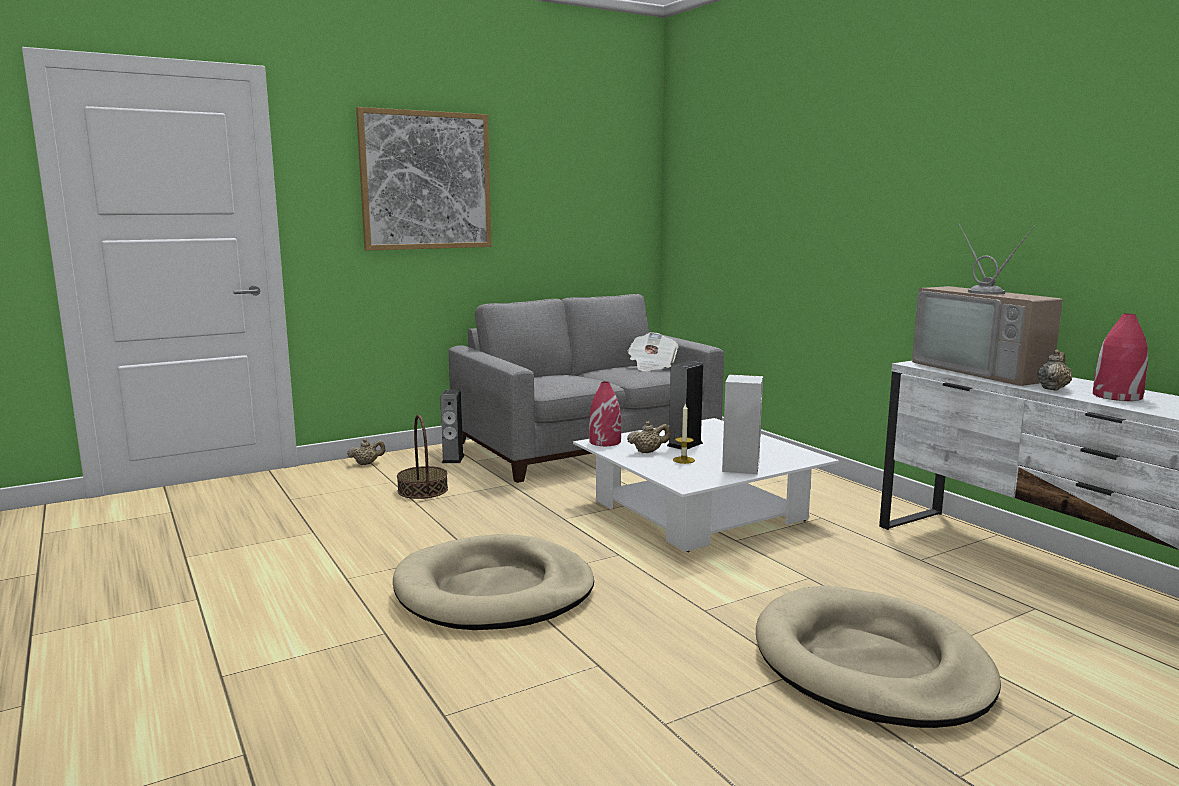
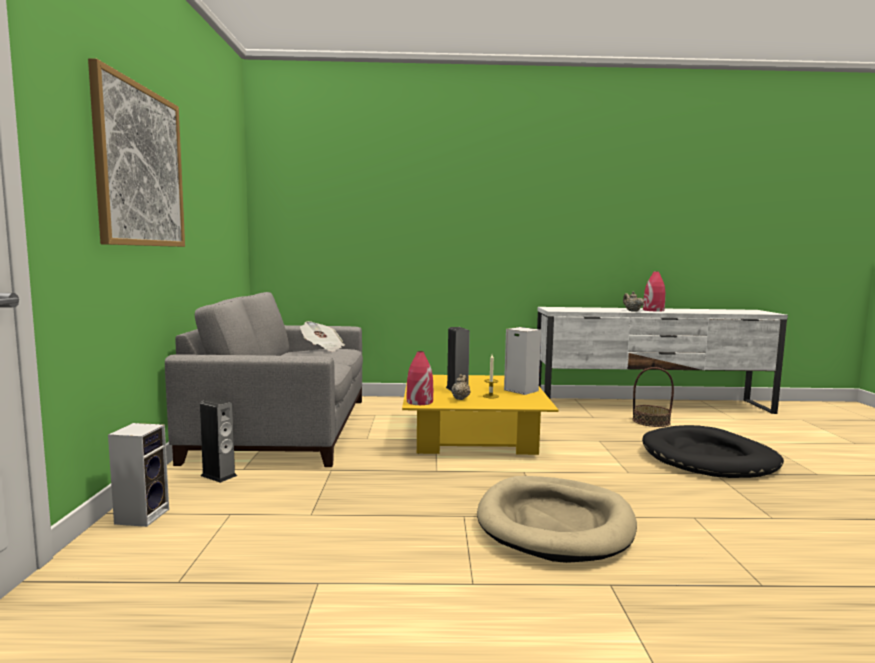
camera: 60 degrees left, 5 degrees down
beige teapot [347,438,385,465] -> speaker [108,423,169,527]
basket [397,415,448,499] -> basket moved to [633,367,674,427]
white coffee table [573,418,839,552] -> yellow coffee table [402,375,559,455]
beige dog bed [756,586,1001,728] -> black dog bed [642,425,784,478]
television [912,224,1063,386] -> none

